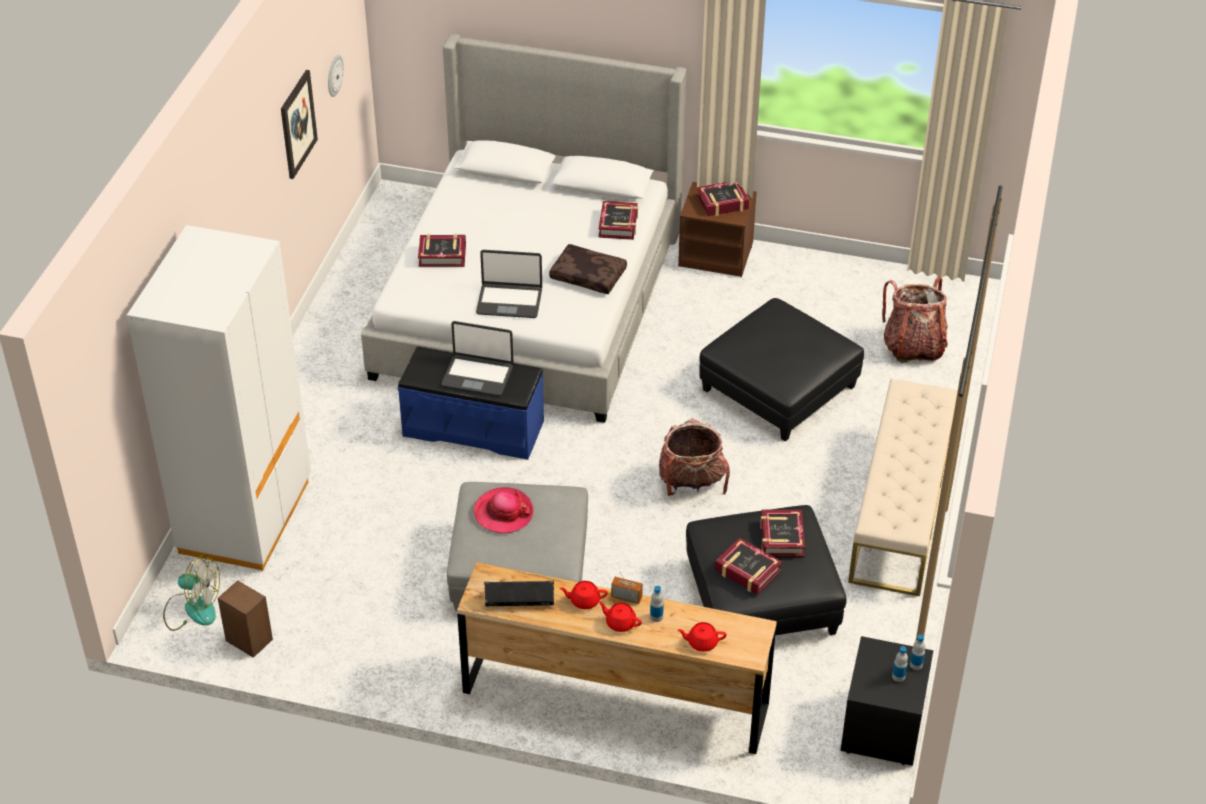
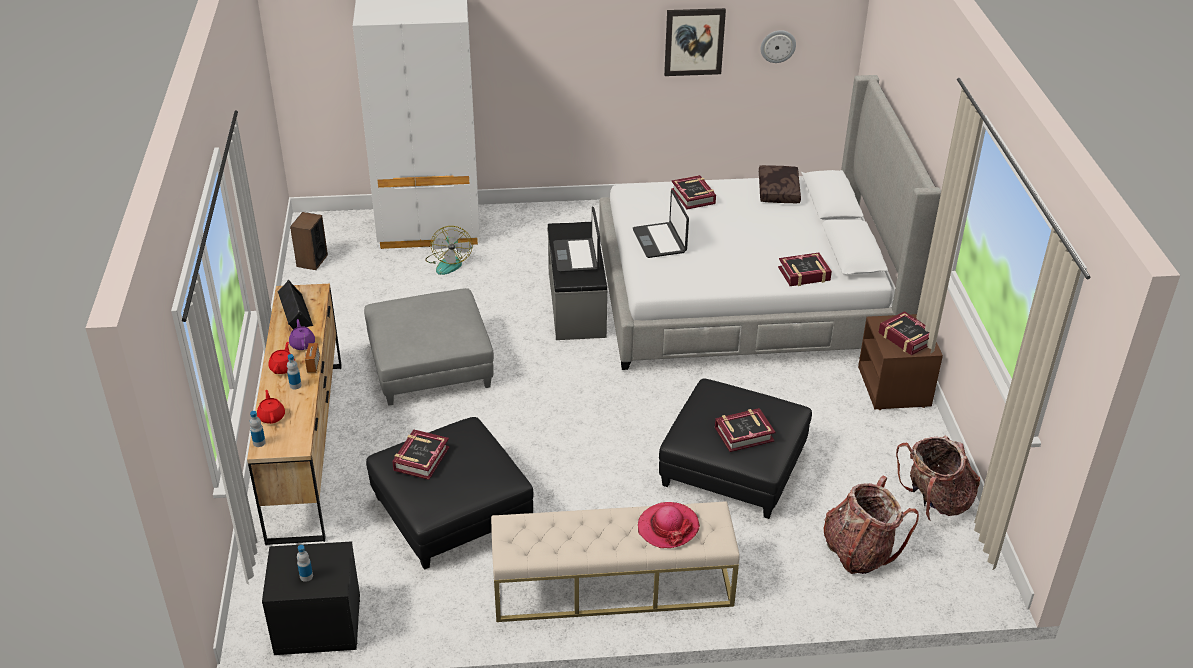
camera: 70 degrees right, 5 degrees down
fan [163,555,220,631] -> fan moved to [425,226,472,275]
blue bench [398,346,544,460] -> grey bench [547,222,608,340]
hat [474,487,534,534] -> hat moved to [638,502,700,548]
brown pillow [549,244,627,294] -> brown pillow moved to [759,165,801,203]
red teapot [559,581,608,609] -> purple teapot [289,319,315,350]
backpack [659,418,730,496] -> backpack moved to [896,436,980,521]
book [760,510,805,557] -> book moved to [715,408,775,452]
bottle [910,634,925,670] -> bottle moved to [250,411,266,447]

